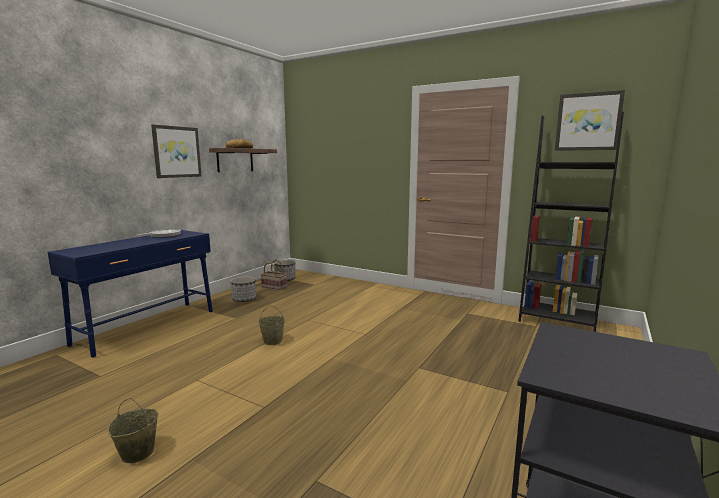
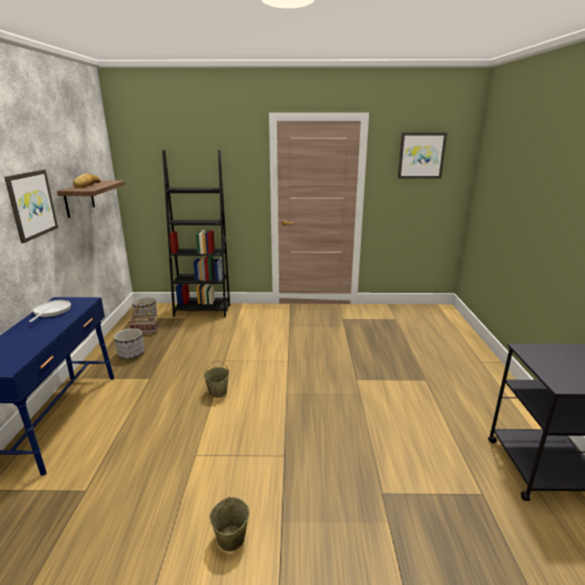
camera: 30 degrees left, 10 degrees up
black bookcase [518,112,624,332] -> black bookcase moved to [162,150,230,317]

